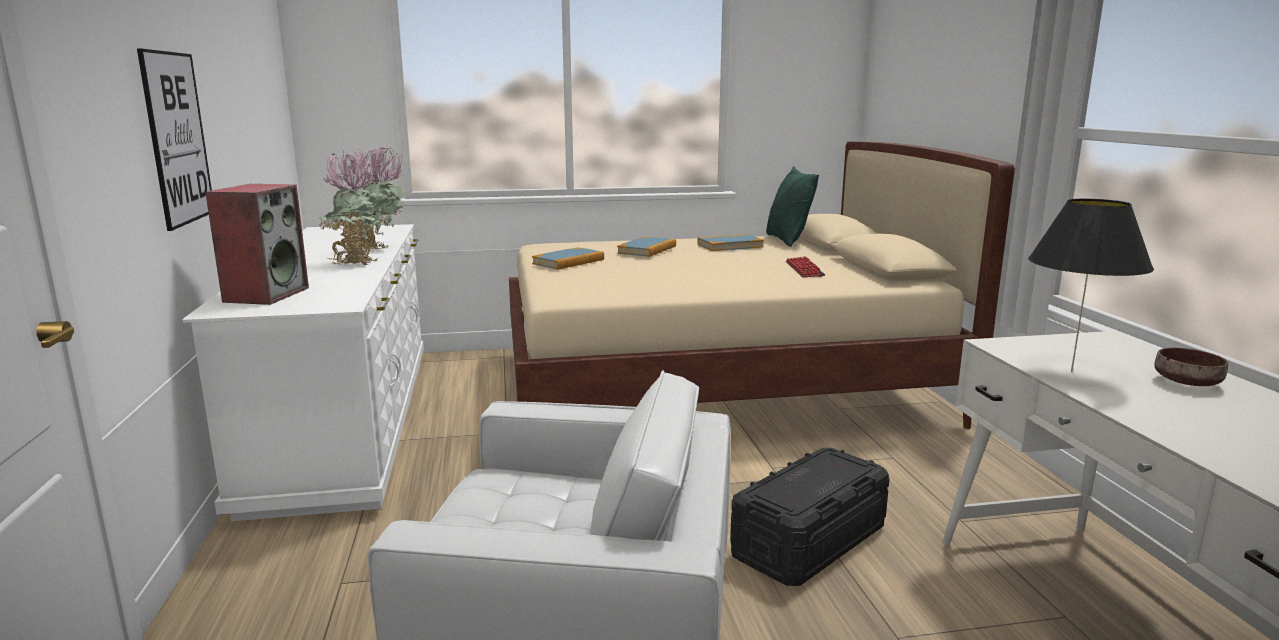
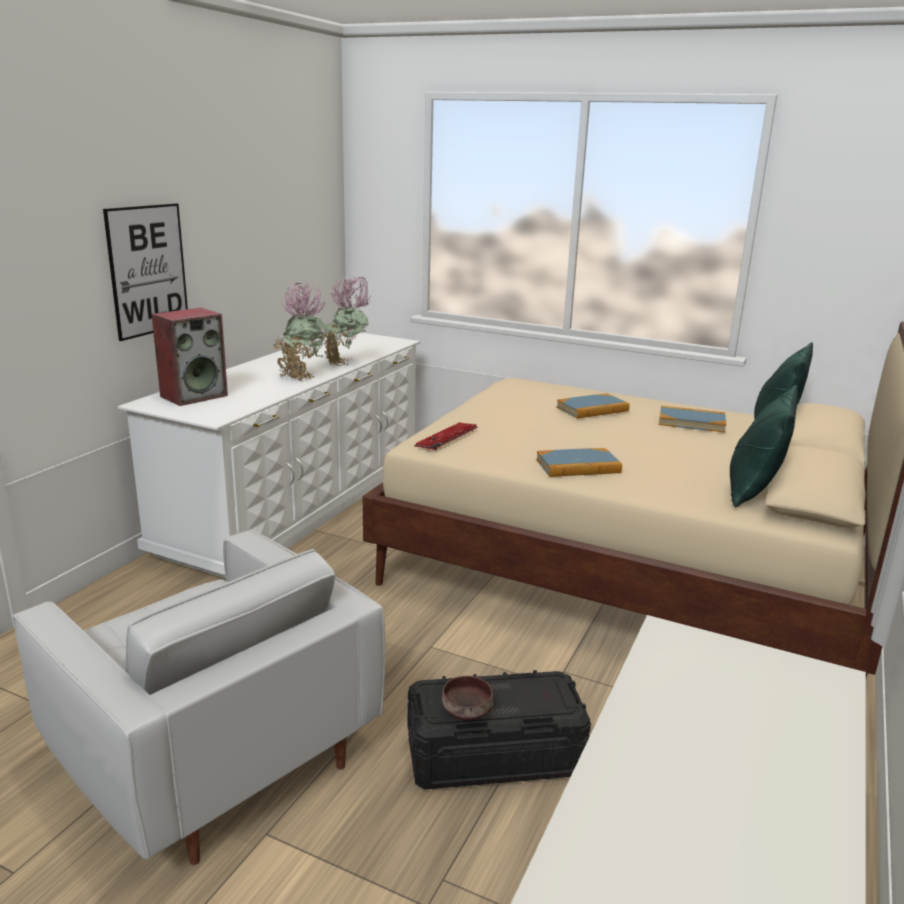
camera: 35 degrees right, 5 degrees up
book [532,247,604,270] -> book moved to [536,448,622,477]
keyboard [786,256,825,278] -> keyboard moved to [414,422,478,450]
black table lamp [1028,199,1154,372] -> none
brown bowl [1154,348,1228,386] -> brown bowl moved to [442,676,493,721]
none -> green pillow [730,385,798,507]

